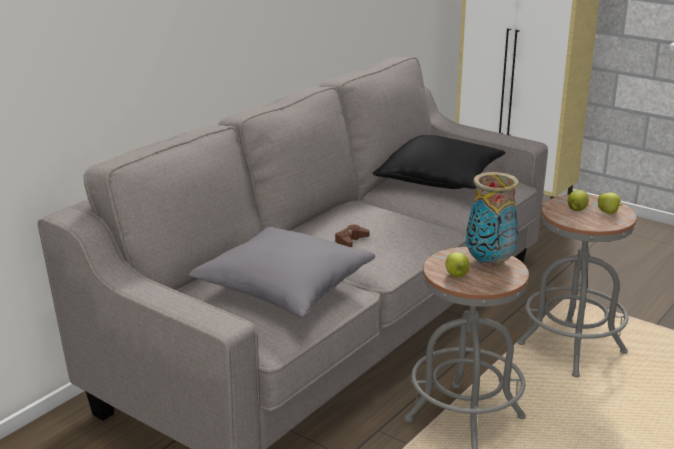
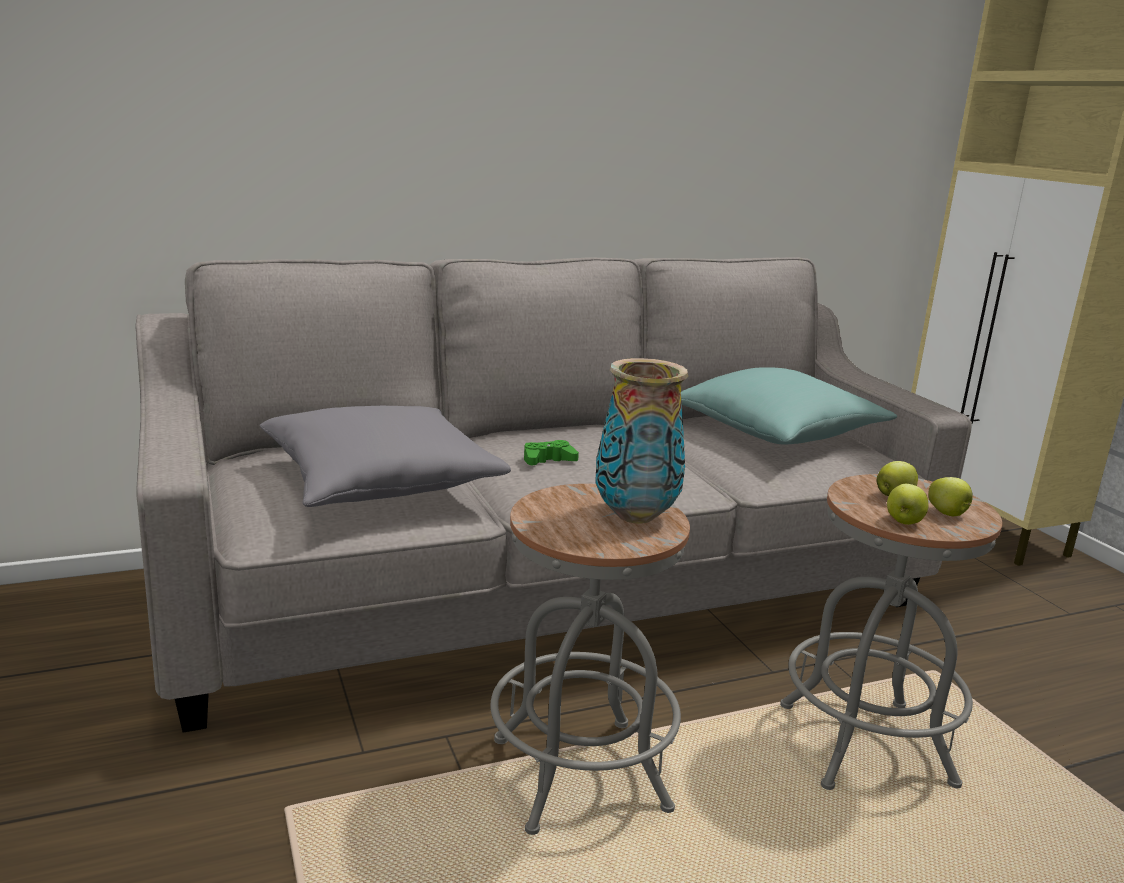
camera: 30 degrees right, 5 degrees down
brown game controller [335,224,370,247] -> green game controller [524,440,579,465]
black pillow [373,135,505,189] -> turquoise pillow [681,367,897,444]
apple [445,252,470,277] -> apple moved to [887,484,929,525]

